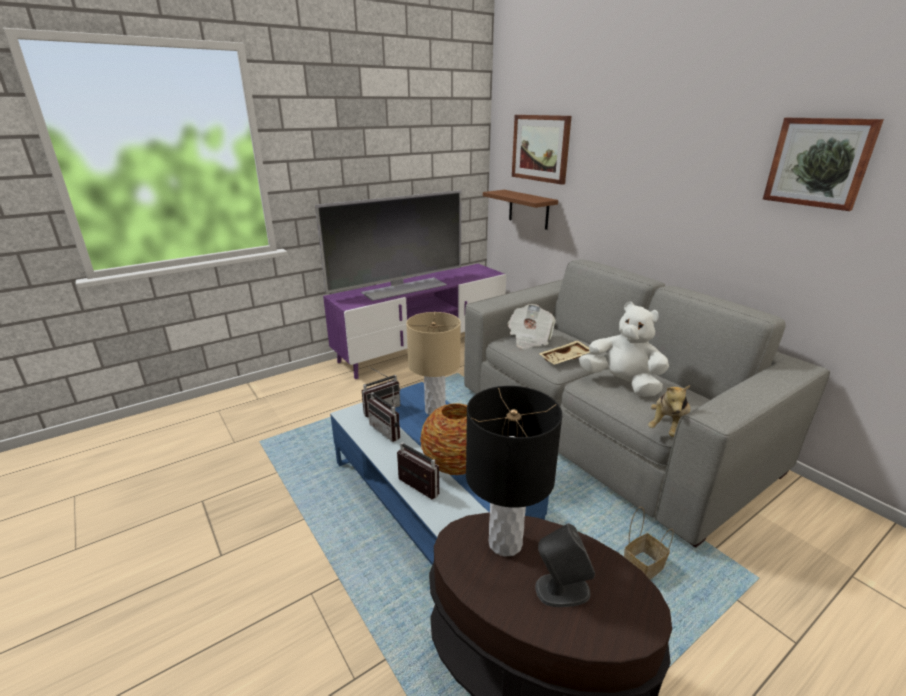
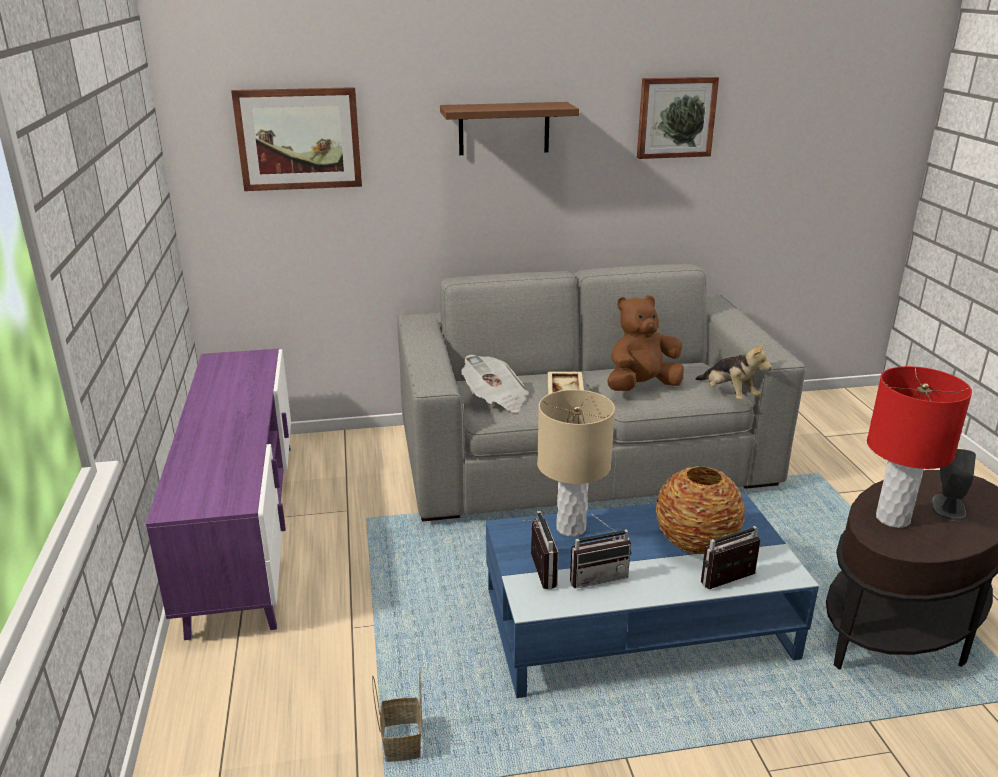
camera: 65 degrees left, 0 degrees up
television [315,190,462,301] -> none
black table lamp [466,386,562,557] -> red table lamp [867,366,972,528]
brown shelf [483,190,558,230] -> brown shelf moved to [440,102,579,155]
white plush toy [579,302,669,397] -> brown plush toy [608,295,684,391]
basket [624,507,673,580] -> basket moved to [372,671,422,762]

